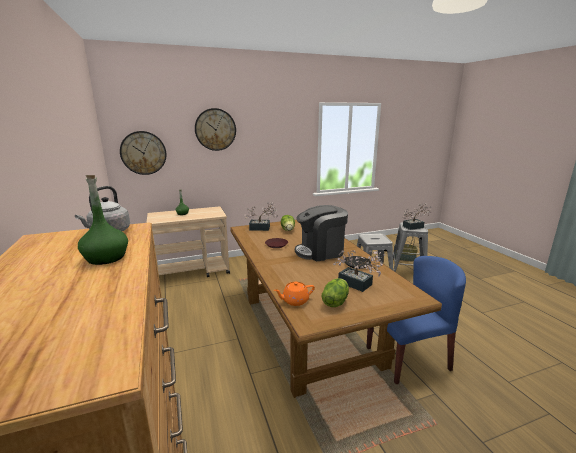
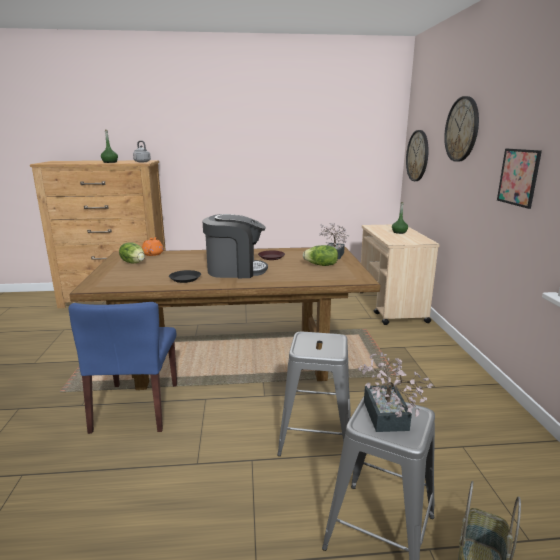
camera: 105 degrees right, 0 degrees up
coffee machine [295,205,348,262] -> coffee machine turned 90 degrees clockwise [203,214,268,278]
potted plant [333,250,385,292] -> none
none -> picture [497,149,542,209]

